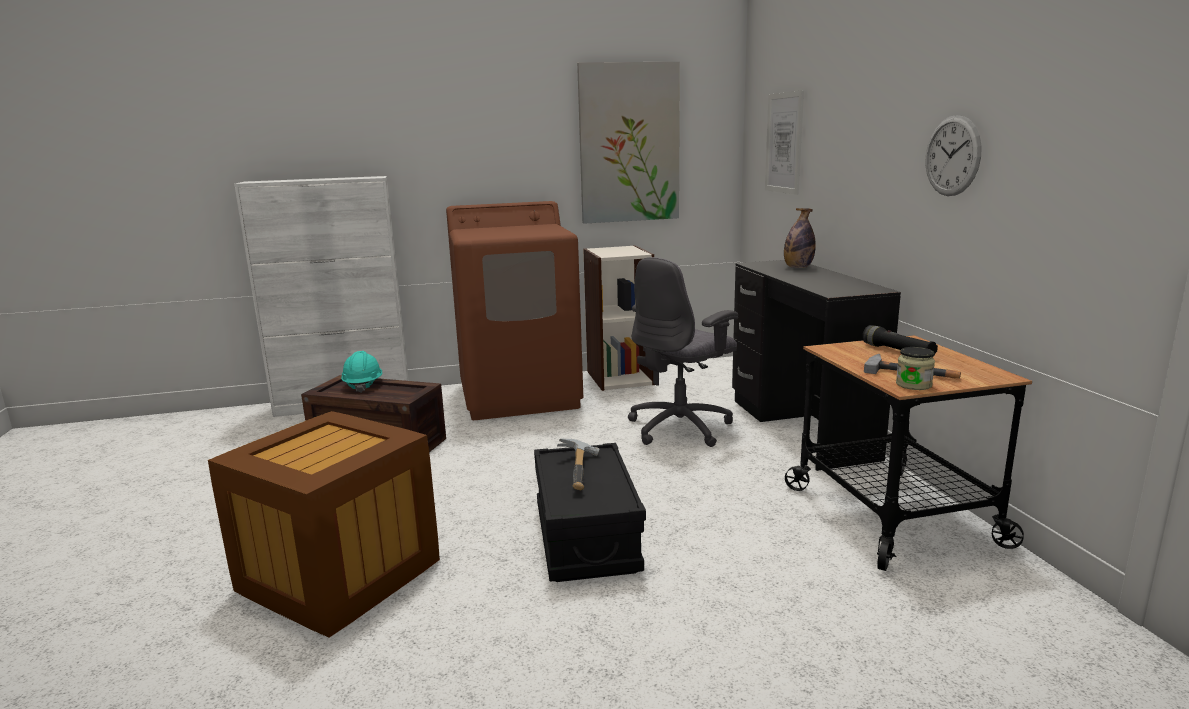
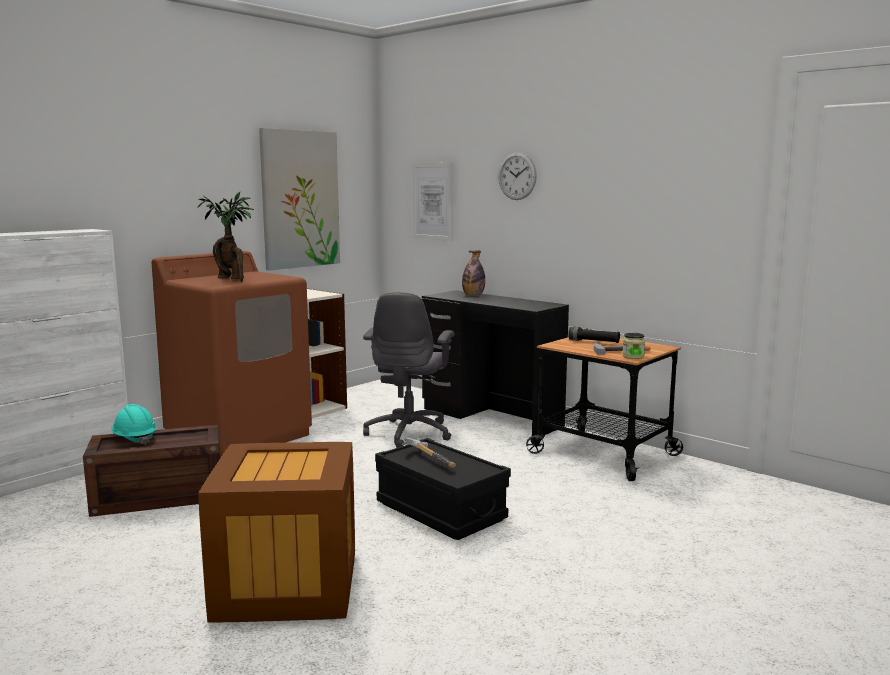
camera: 35 degrees left, 5 degrees down
wall clock [926,115,982,196] -> wall clock moved to [498,152,537,200]
none -> potted plant [197,192,254,282]

